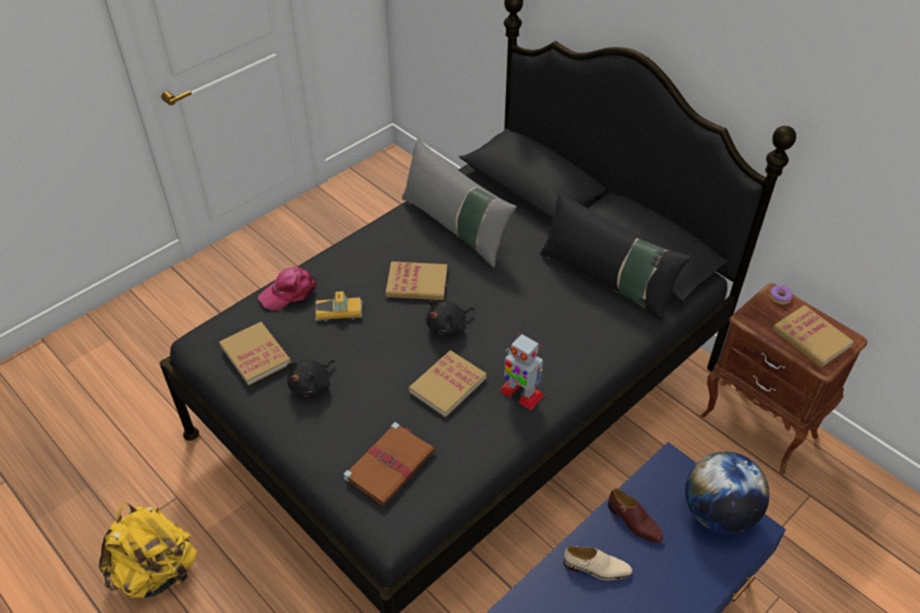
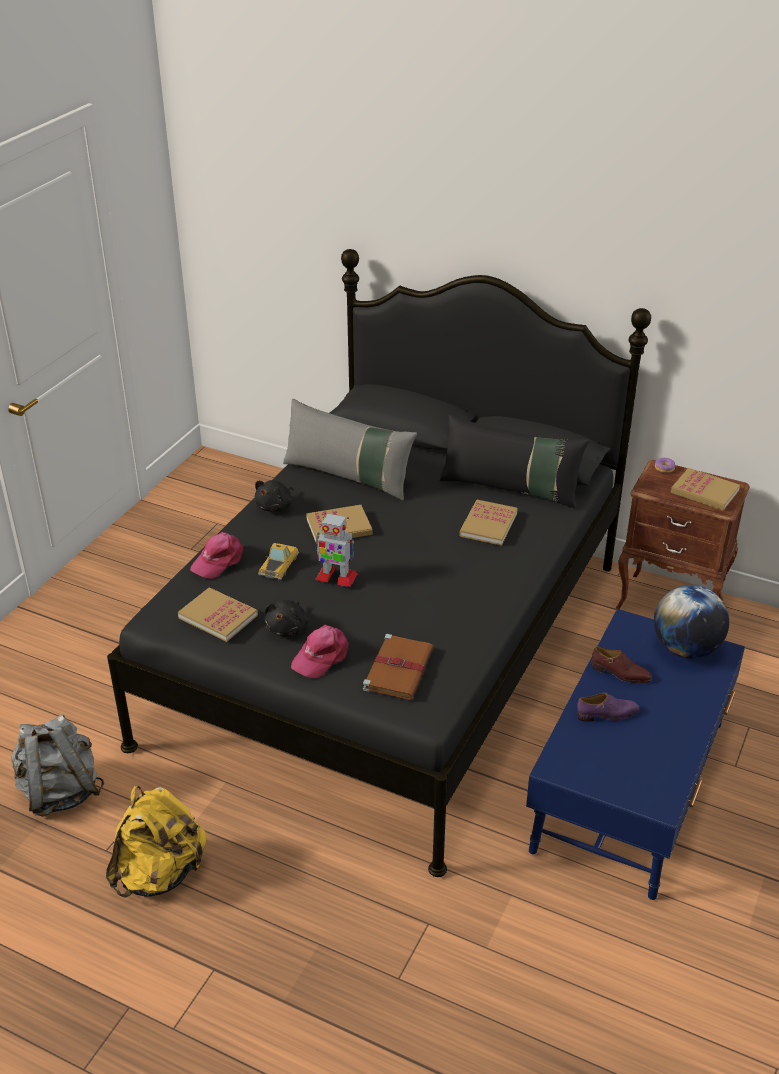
camera: 20 degrees left, 10 degrees down
toy car [315,291,363,322] -> toy car turned 45 degrees counterclockwise [258,543,299,580]
book [408,350,487,418] -> book moved to [459,500,518,546]
black plush toy [426,300,474,336] -> black plush toy moved to [254,480,293,512]
toy robot [499,333,544,410] -> toy robot moved to [315,513,358,587]
beige shoe [564,546,633,580] -> purple shoe [577,693,640,722]
none -> grey backpack [12,714,104,817]
none -> pink cap [291,625,349,679]

